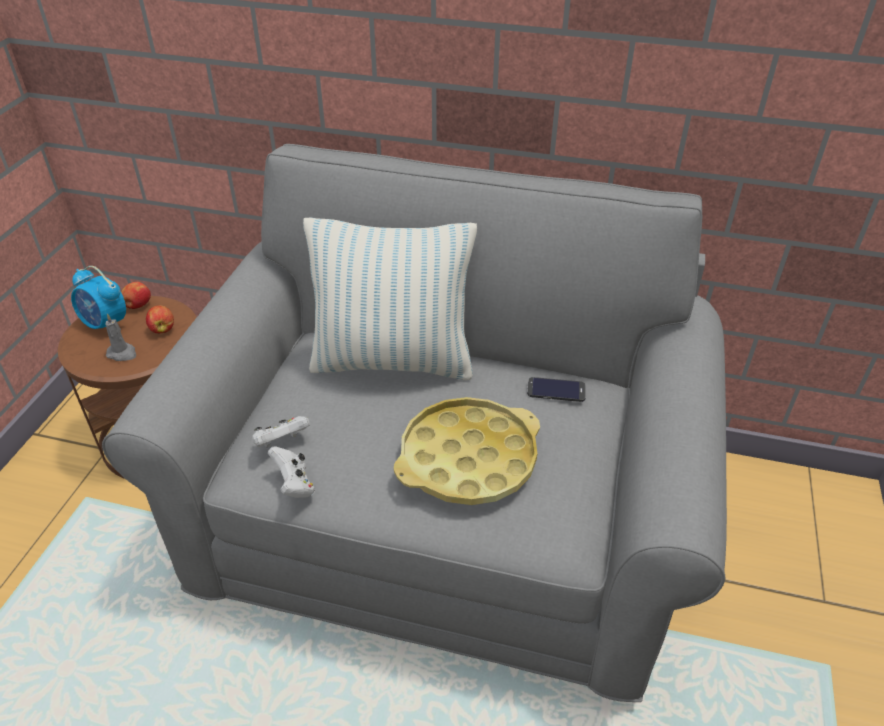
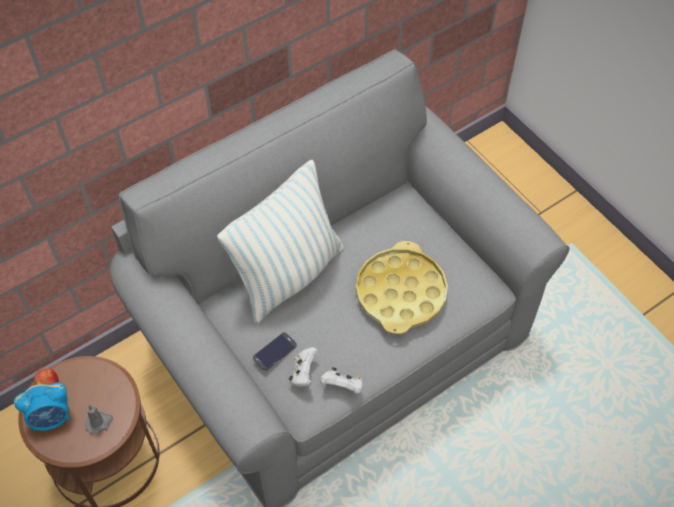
camera: 50 degrees left, 15 degrees up
apple [146,305,174,334] -> none
phone [527,377,586,402] -> phone moved to [253,332,297,370]

